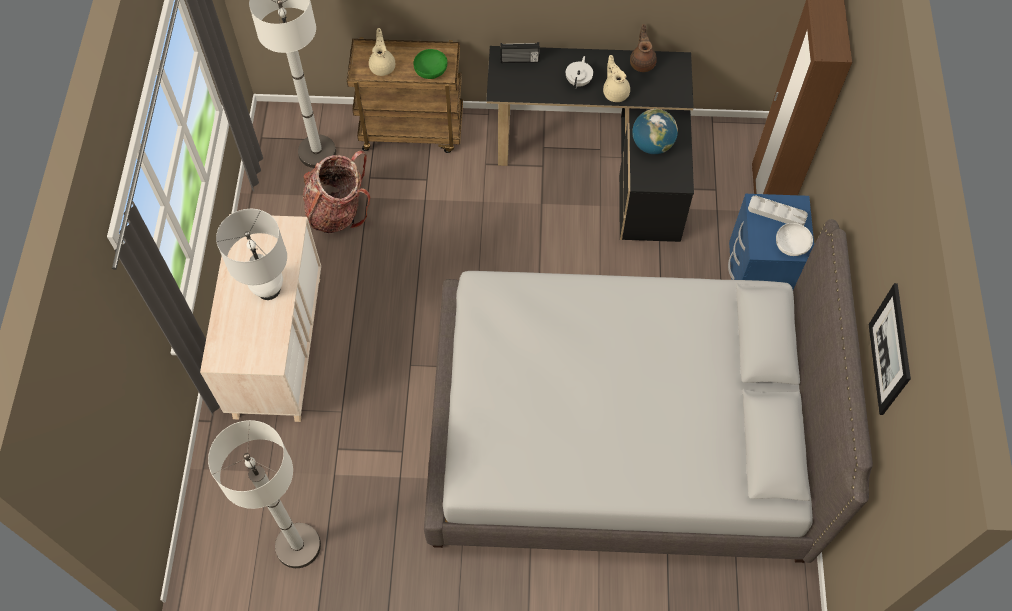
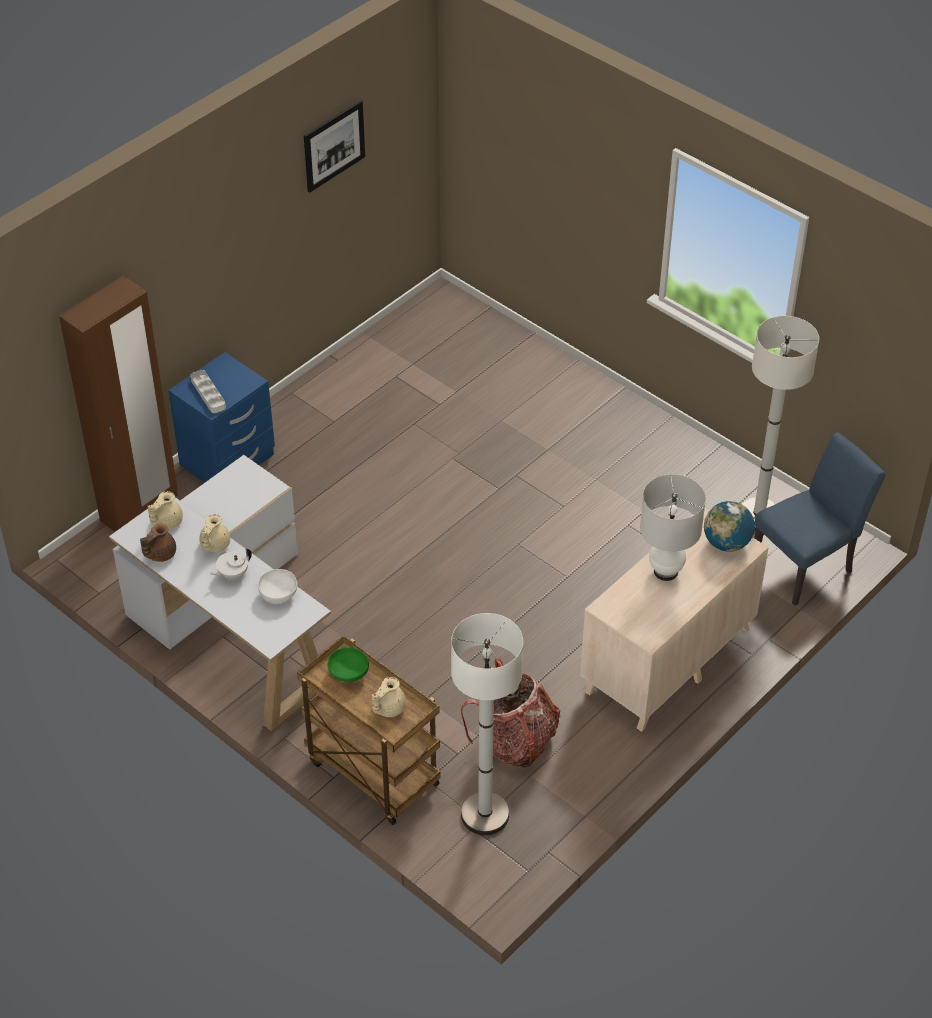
camera: 140 degrees left, 15 degrees down
grey bed [424,219,873,563] -> none
black desk [486,46,694,242] -> white desk [109,455,331,731]
radio [500,42,540,63] -> none
globe [632,109,678,154] -> globe moved to [704,501,755,552]
white bowl [776,223,813,256] -> white bowl moved to [258,569,298,604]
none -> beige teapot [148,491,183,529]
none -> blue chair [754,432,886,606]

